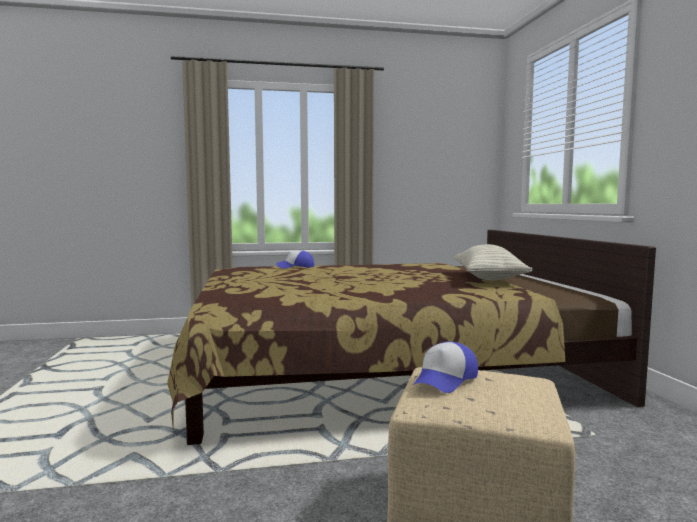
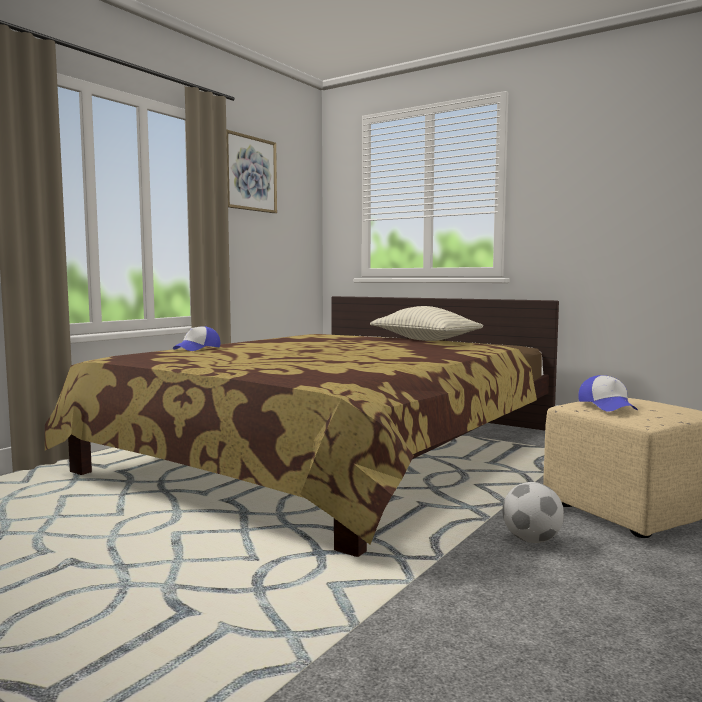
camera: 45 degrees left, 0 degrees up
none -> picture [226,129,277,213]
none -> football [503,482,564,543]

